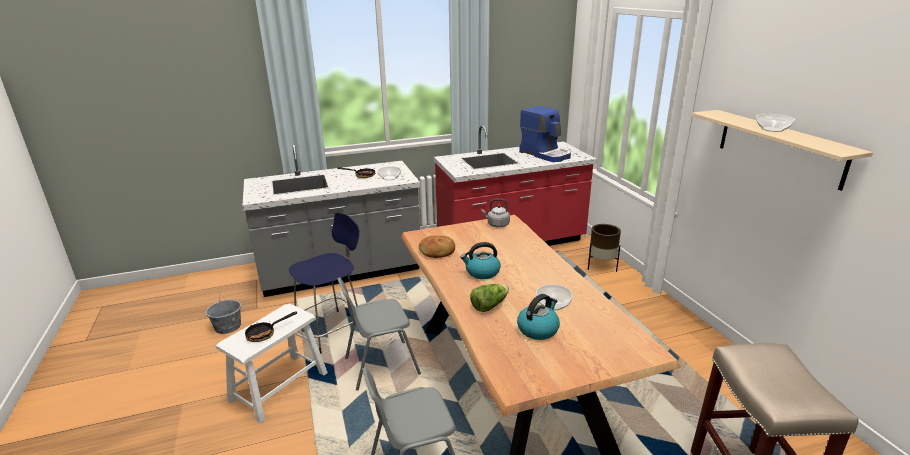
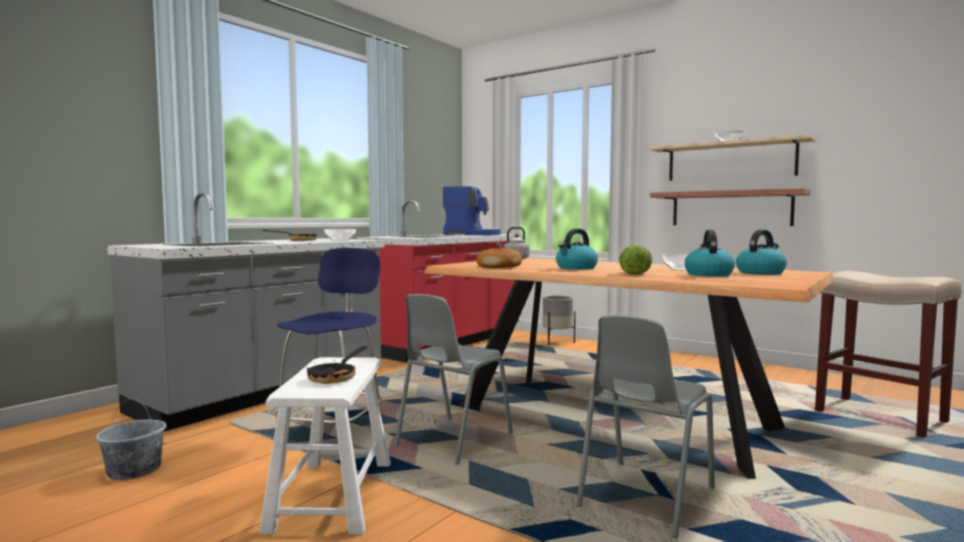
camera: 35 degrees left, 20 degrees down
brown planter [588,224,621,272] -> grey planter [542,296,575,345]
none -> shelf [650,188,811,226]
none -> kettle [736,229,787,275]

